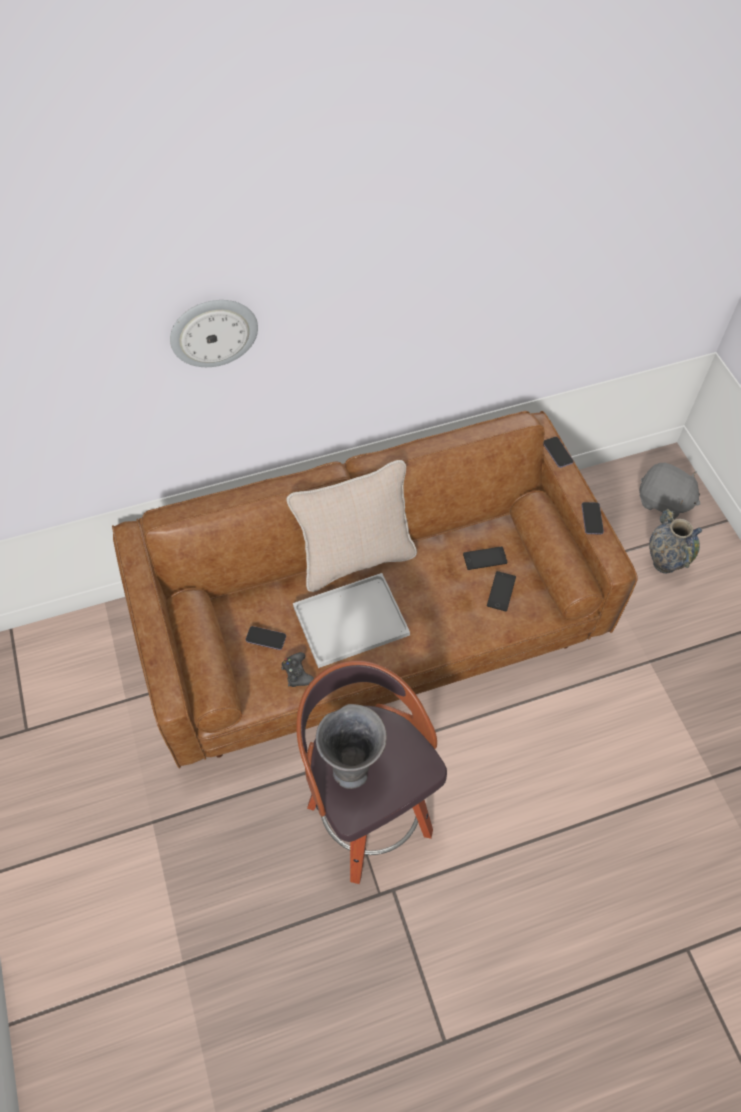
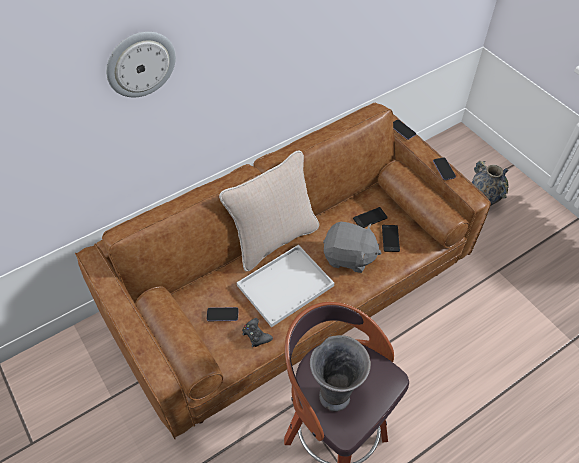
camera: 15 degrees left, 5 degrees down
grey plush toy [639,463,700,520] -> grey plush toy moved to [323,222,381,273]

